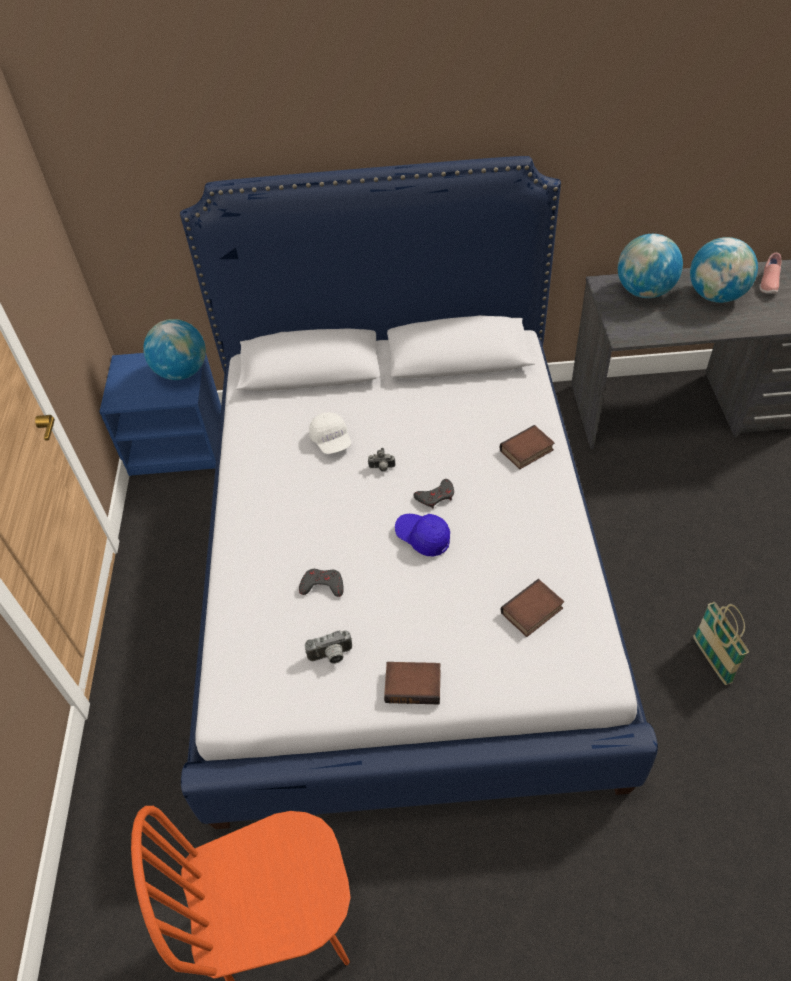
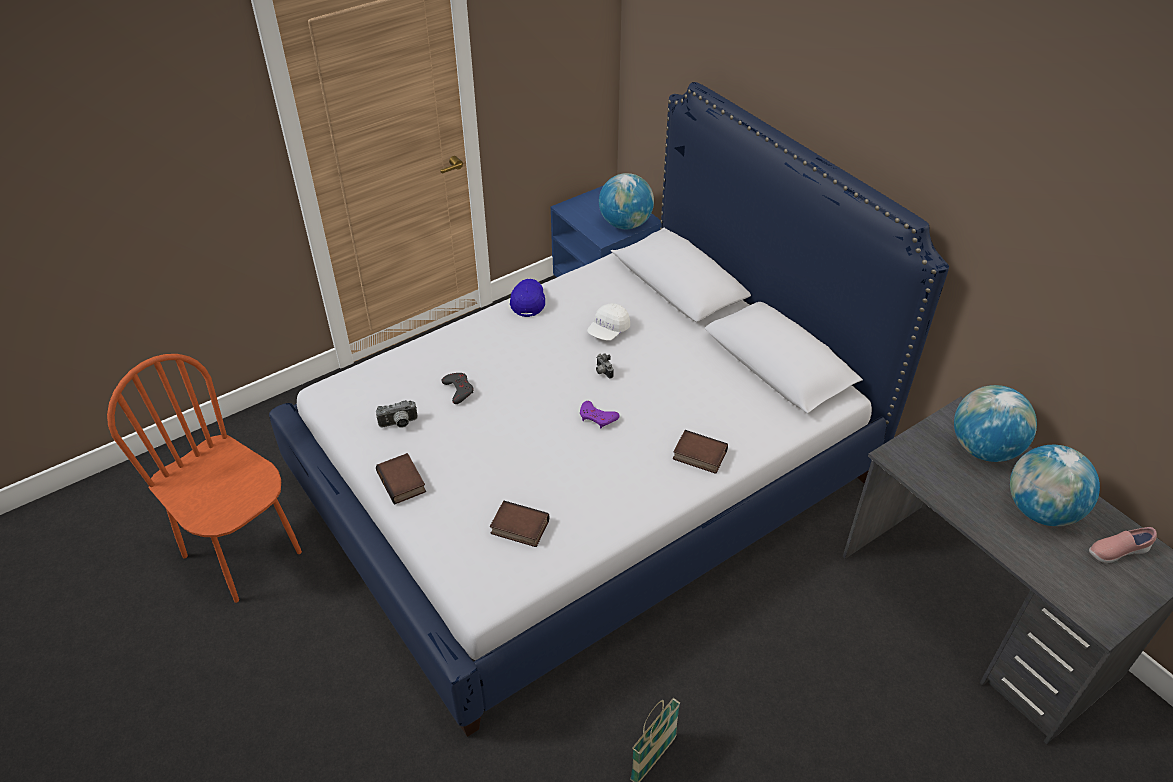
camera: 55 degrees right, 5 degrees down
camera [305,630,352,664] -> camera turned 60 degrees counterclockwise [376,400,418,428]
blue cap [395,514,450,556] -> blue cap moved to [510,279,545,317]
grey game controller [413,479,454,509] -> purple game controller [580,401,620,428]

